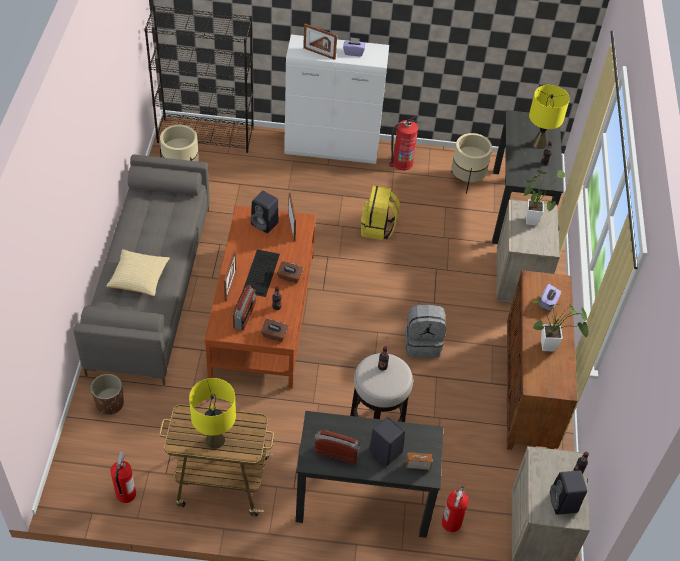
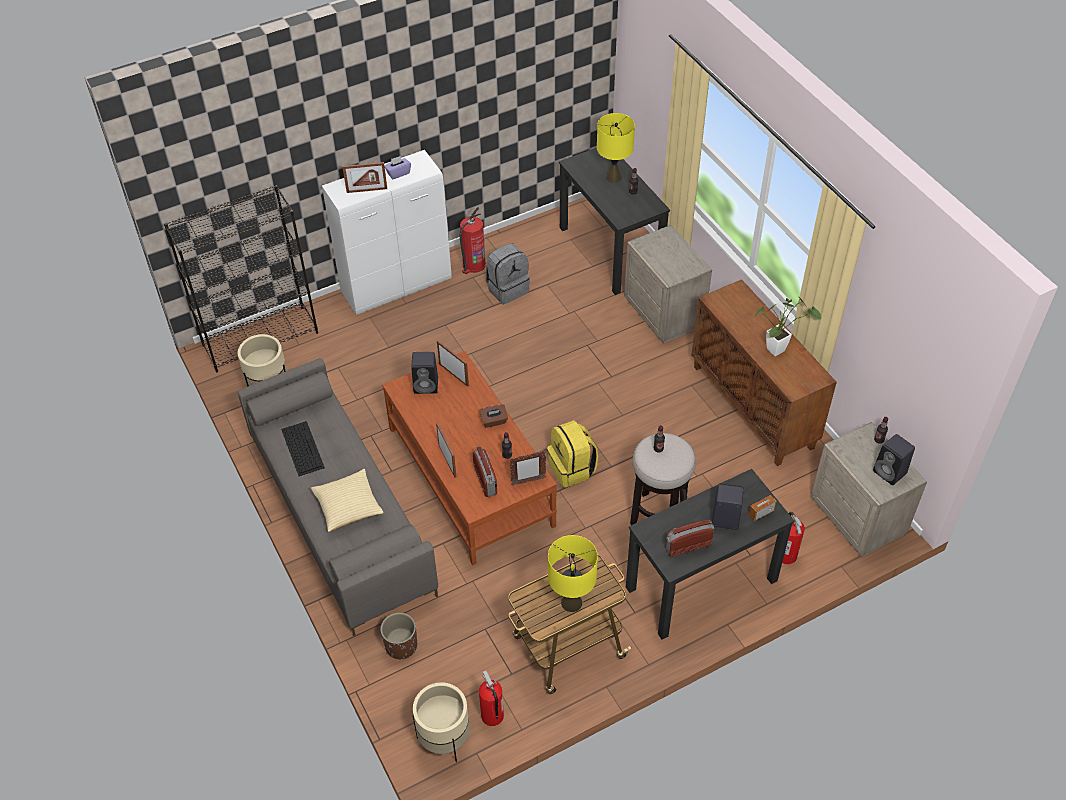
camera: 30 degrees left, 0 degrees up
keyboard [243,250,280,297] -> keyboard moved to [281,421,325,476]
brown tissue box [261,319,289,342] -> picture frame [510,451,546,486]
yellow backpack [361,186,400,240] -> yellow backpack moved to [547,420,598,488]
grey backpack [405,304,446,358] -> grey backpack moved to [486,243,530,304]
beige planter [451,133,492,194] -> beige planter moved to [413,682,470,762]
potted plant [524,170,565,226] -> none
purple tissue box [539,284,561,311] -> none

